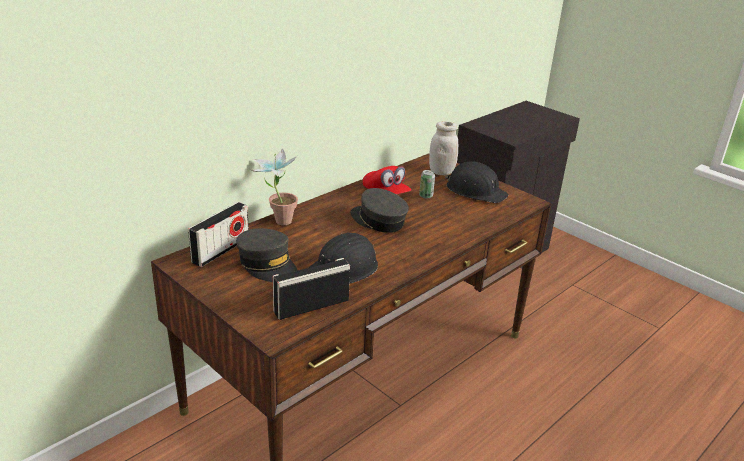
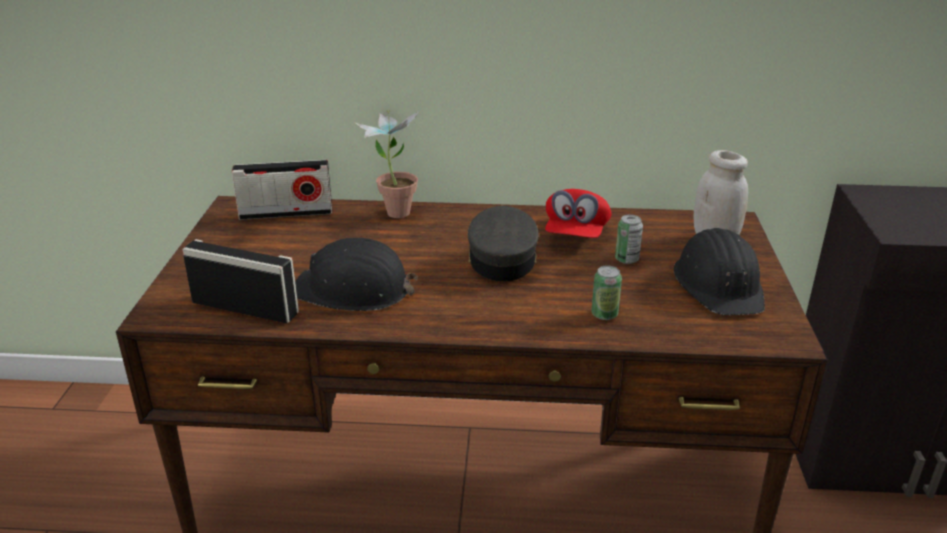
camera: 50 degrees right, 0 degrees up
grey cap [236,228,298,282] -> none
none -> can [591,266,622,320]

